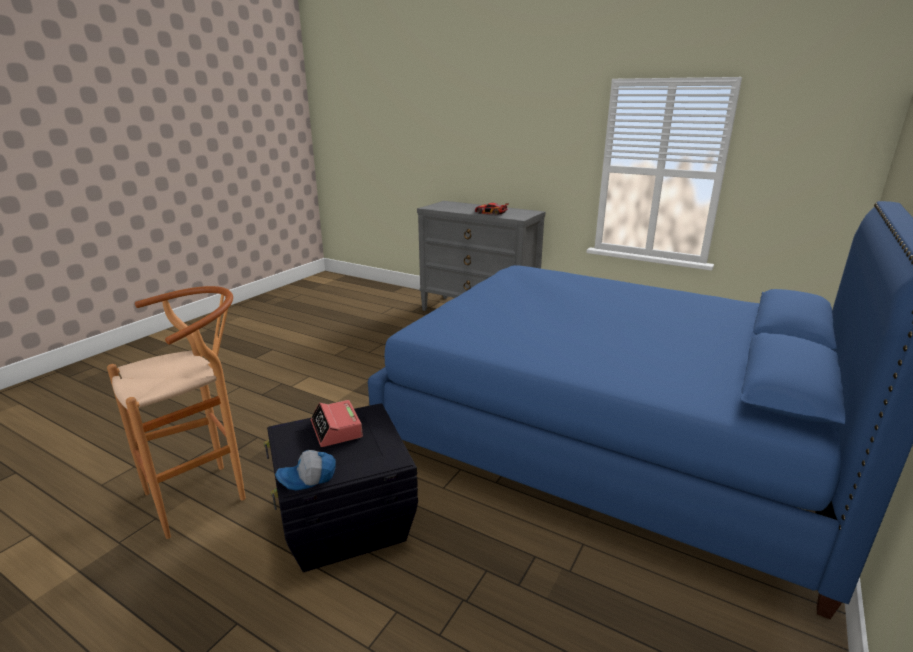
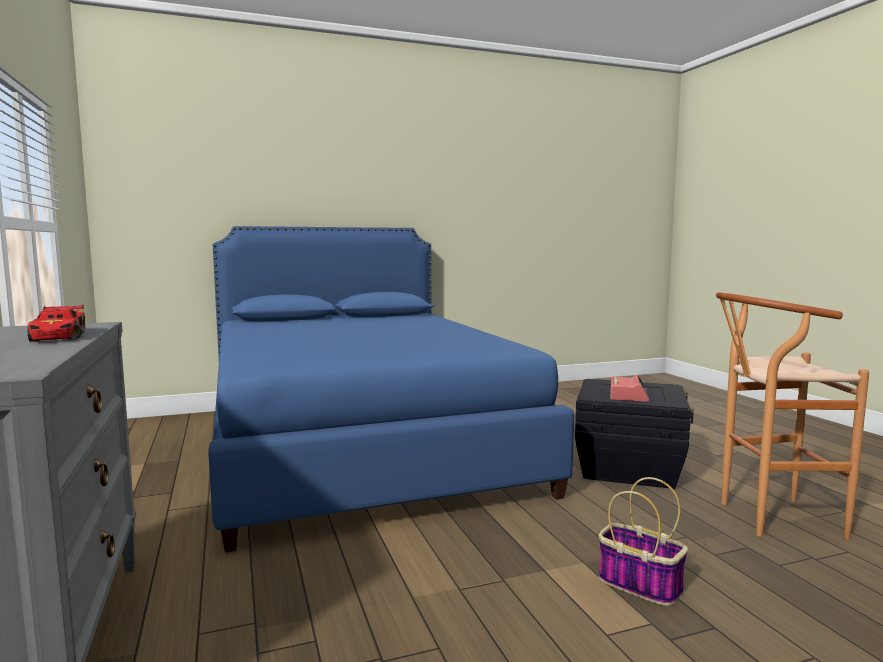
camera: 140 degrees left, 15 degrees down
cap [275,450,336,491] -> none
none -> basket [599,477,688,606]

